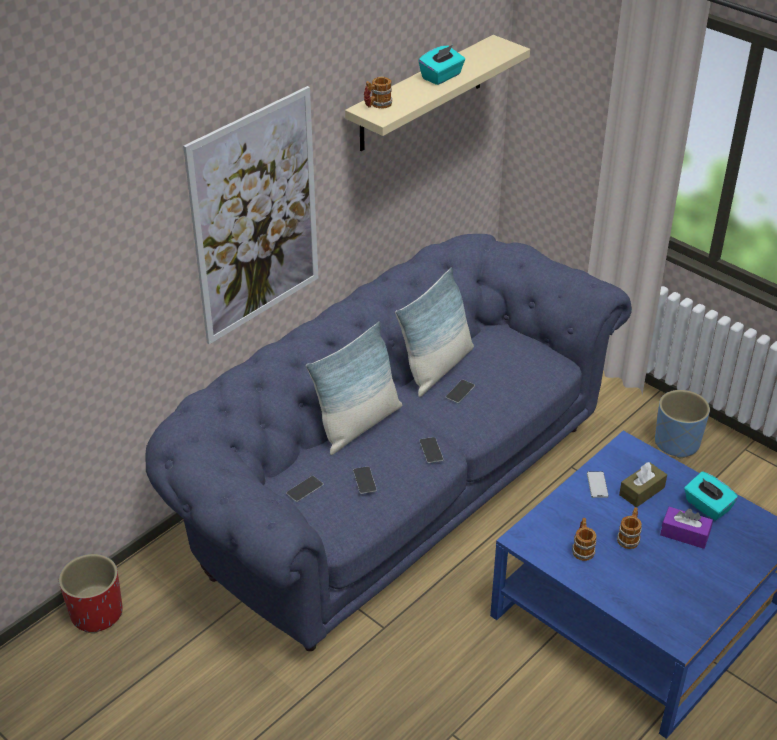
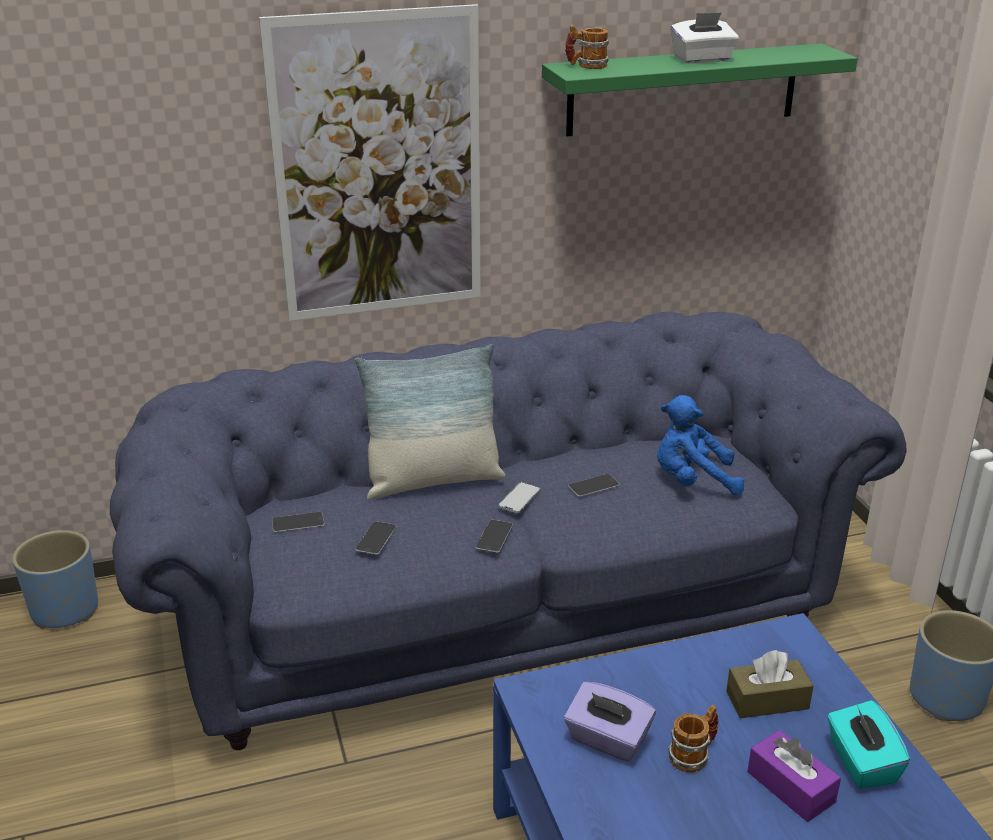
camera: 30 degrees right, 10 degrees down
red planter [59,554,123,634] -> blue planter [12,530,98,629]
beige shelf [345,35,530,151] -> green shelf [542,43,858,136]
pillow [395,268,474,397] -> none
turquoise tissue box [418,45,465,85] -> white tissue box [670,12,739,64]
mug [572,518,596,561] -> purple tissue box [564,681,656,762]
phone [587,471,609,498] -> phone moved to [498,482,540,513]
none -> blue plush toy [657,395,744,495]

